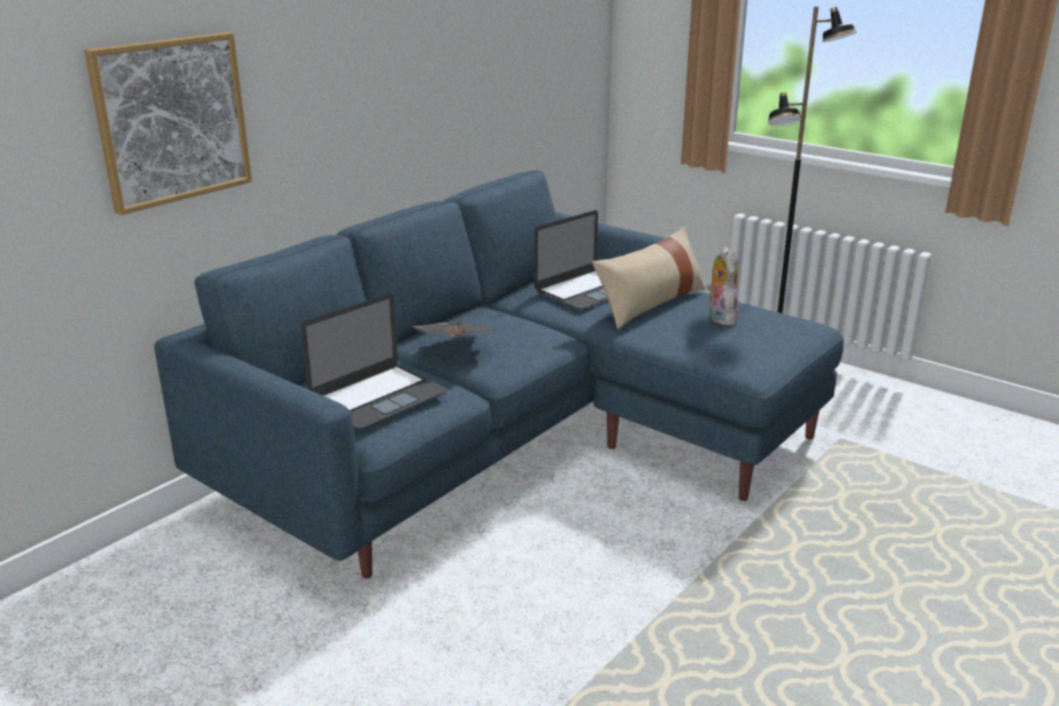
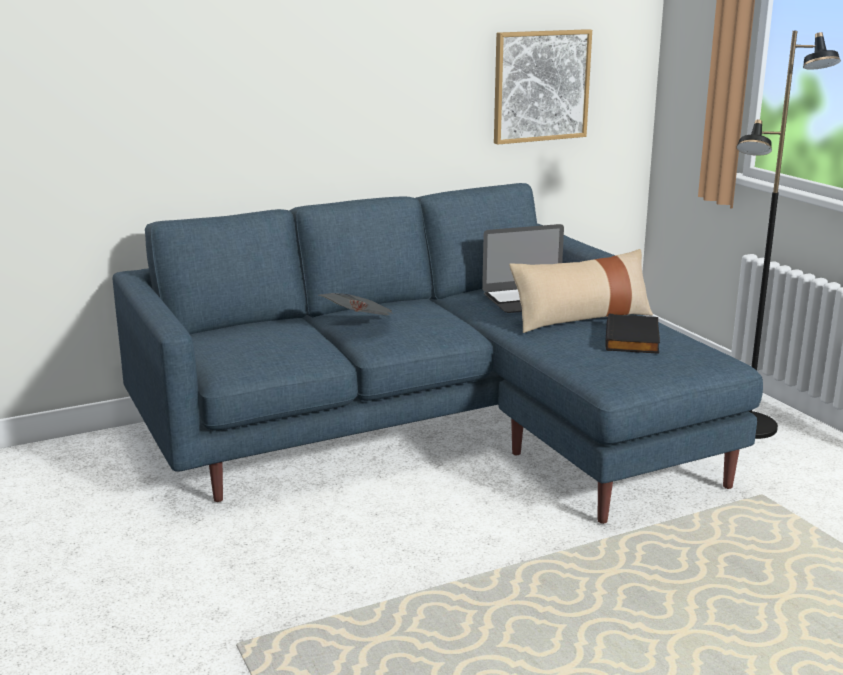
camera: 25 degrees right, 5 degrees down
picture [84,32,252,215] -> picture moved to [494,29,592,145]
laptop [301,293,447,429] -> none
plush toy [707,247,739,325] -> black book [605,314,660,354]

